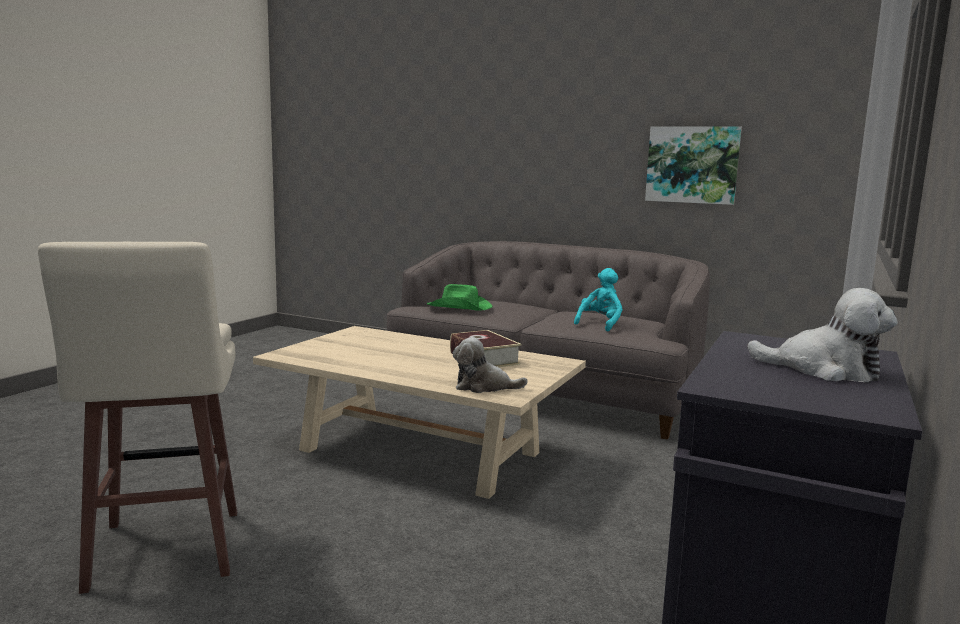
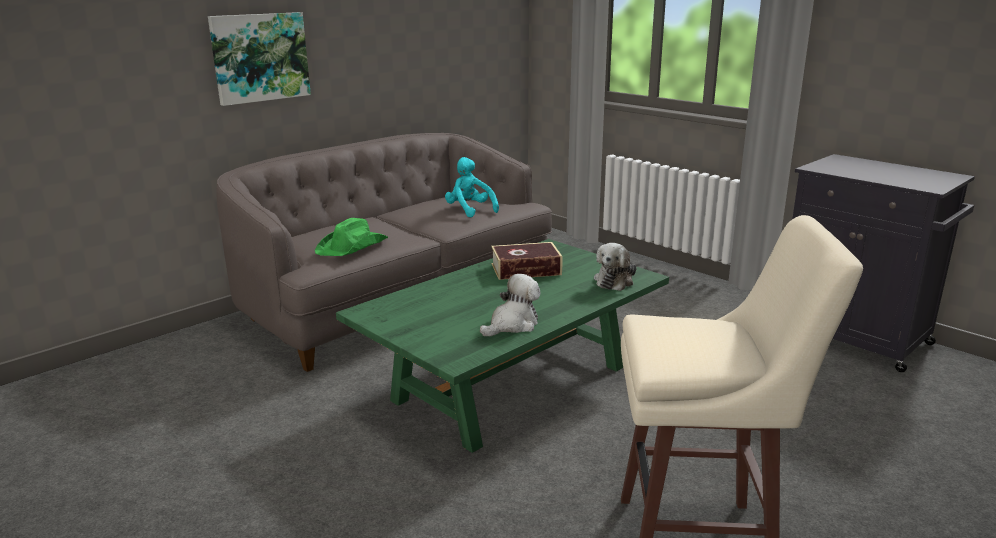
camera: 70 degrees left, 10 degrees up
beige coffee table [253,326,586,499] -> green coffee table [336,239,669,453]
picture [645,126,742,205] -> picture moved to [208,12,311,106]
plush toy [747,288,898,382] -> plush toy moved to [480,274,541,336]

